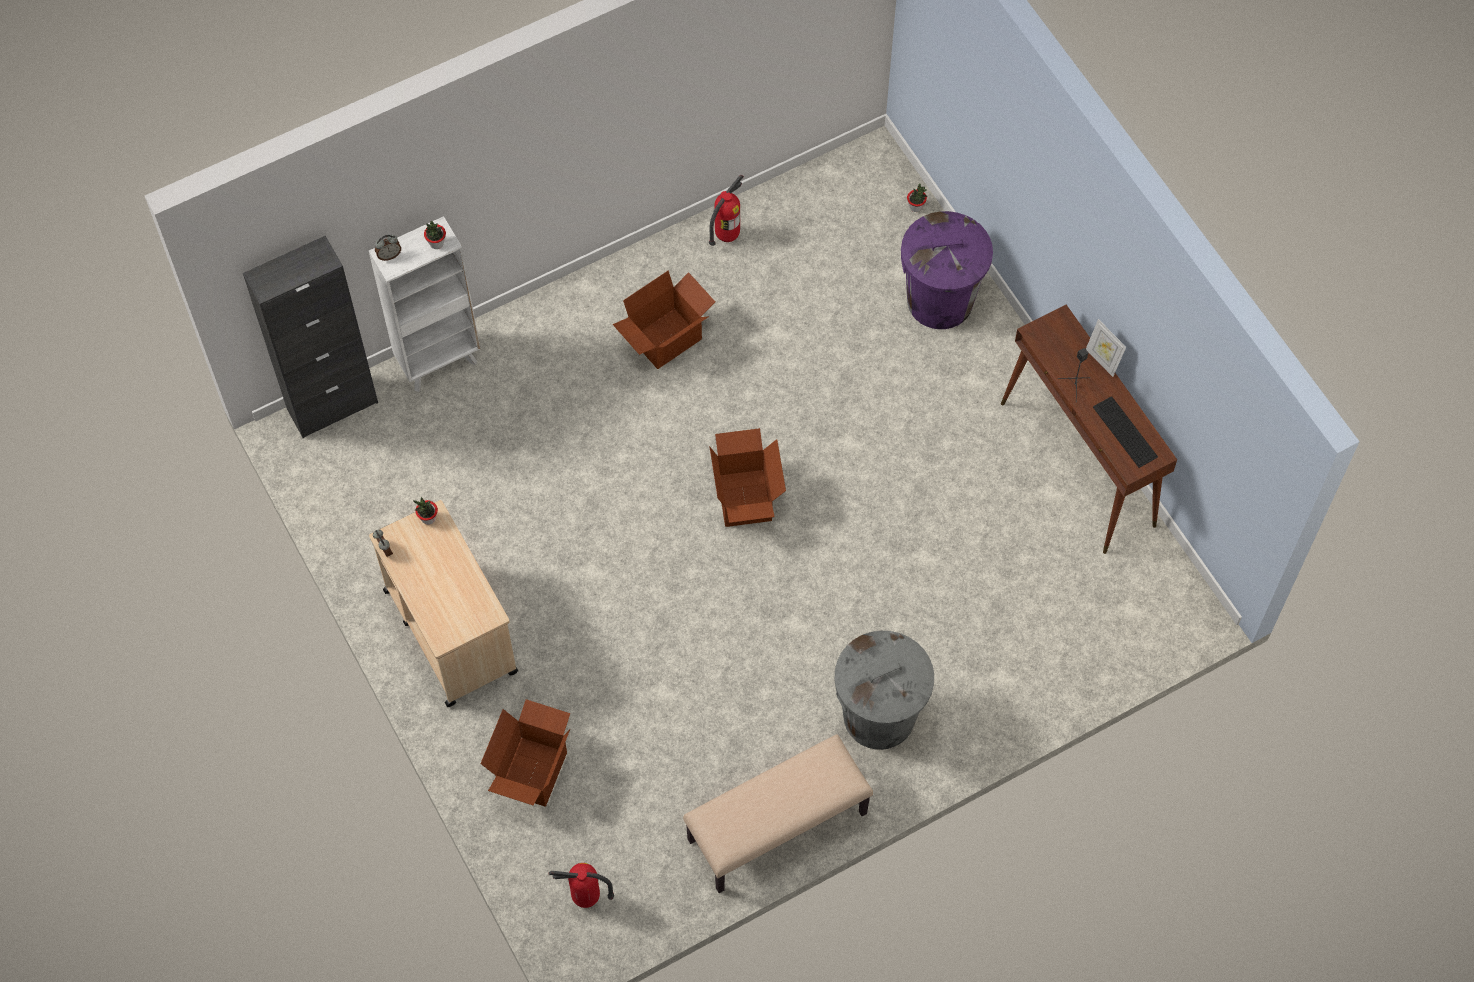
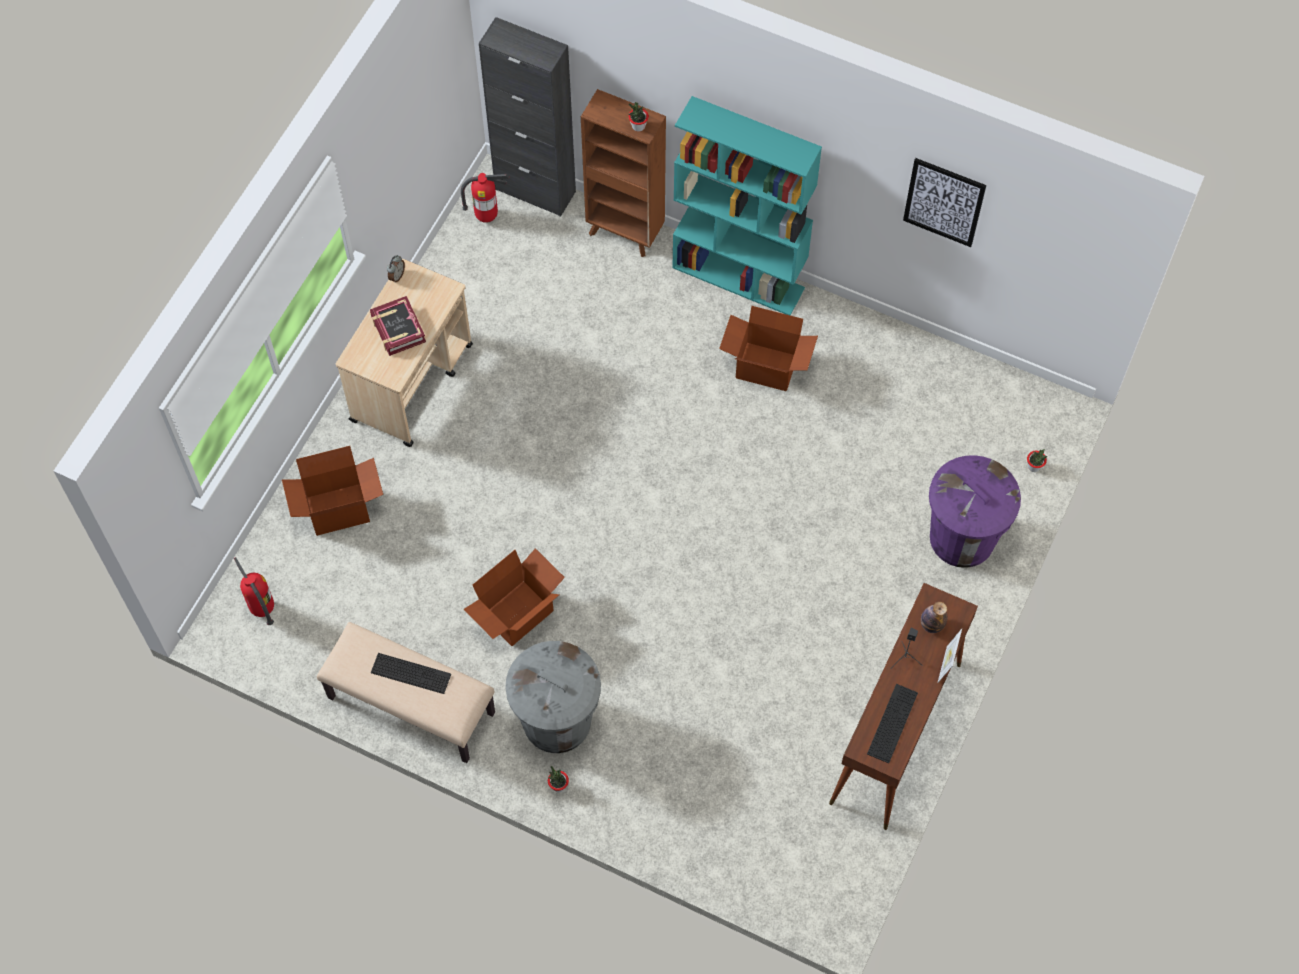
camera: 55 degrees right, 0 degrees up
white bookcase [369,216,480,392] -> brown bookcase [581,89,666,257]
alarm clock [375,235,401,261] -> none
potted plant [413,497,438,525] -> potted plant moved to [548,766,569,792]
fire extinguisher [709,175,744,246] -> fire extinguisher moved to [461,173,509,223]
cardboard box [709,428,786,527] -> cardboard box moved to [464,548,565,646]
none -> book [370,296,426,356]
none -> keyboard [371,653,451,694]
none -> turquoise bookcase [672,96,822,315]
none -> picture [903,158,986,247]
none -> bottle [921,602,948,633]

